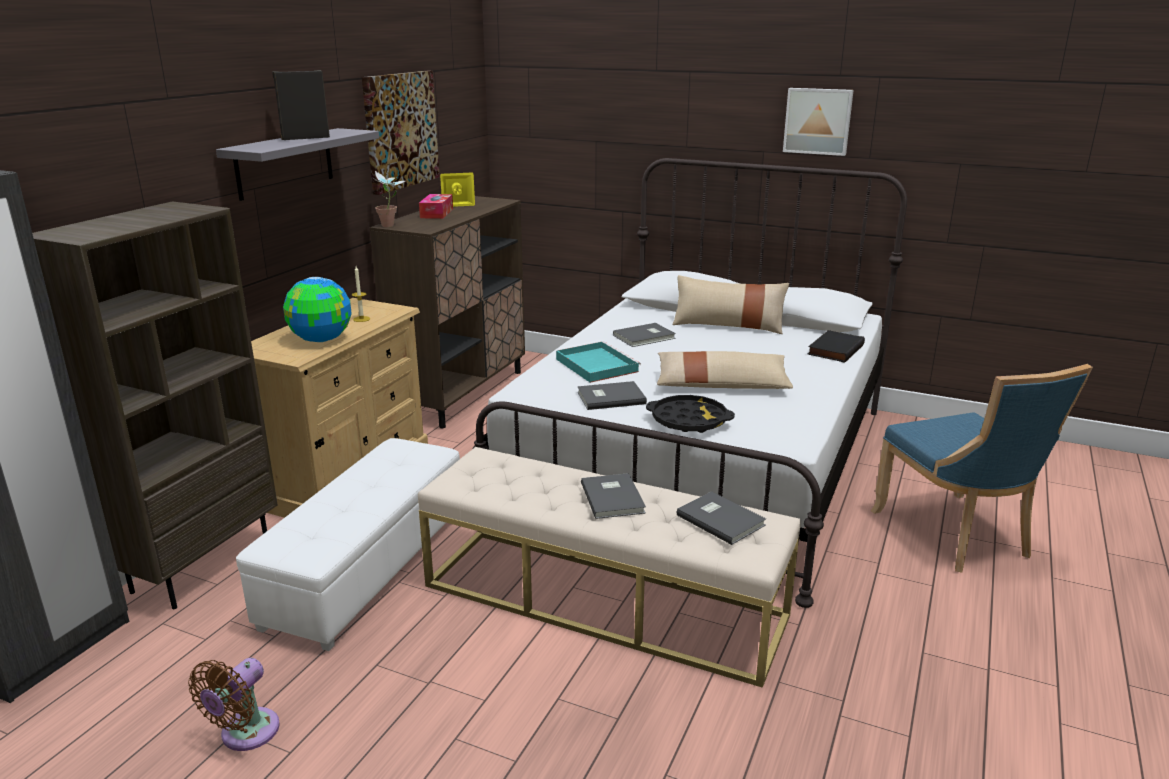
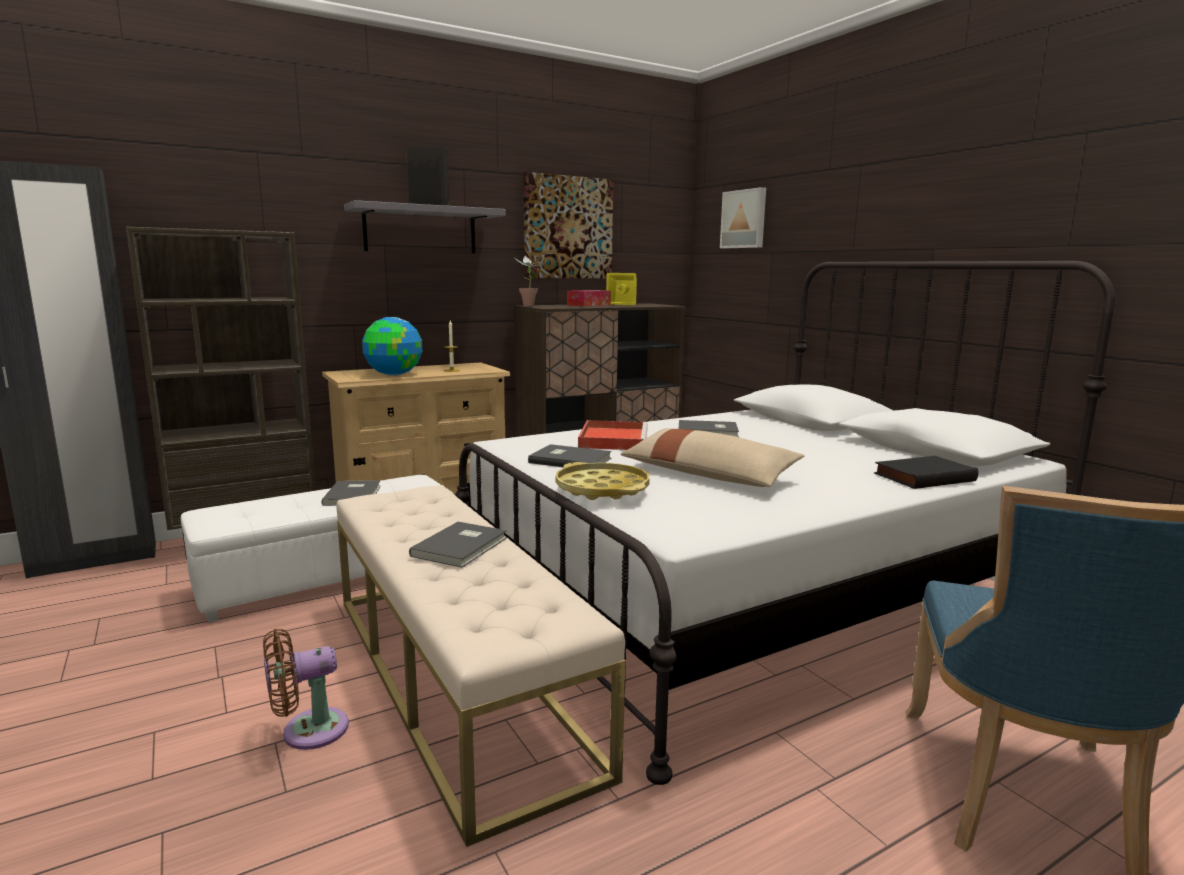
camera: 35 degrees right, 10 degrees down
brown fan [188,658,280,751] -> brown fan moved to [263,629,349,750]
turquoise tray [556,341,641,383] -> red tray [578,420,648,450]
black tray [646,395,735,433] -> yellow tray [555,462,649,500]
beige pillow [672,275,789,334] -> none
grey book [676,491,766,545] -> grey book moved to [321,480,381,506]
picture [783,88,854,156] -> picture moved to [720,187,766,249]

